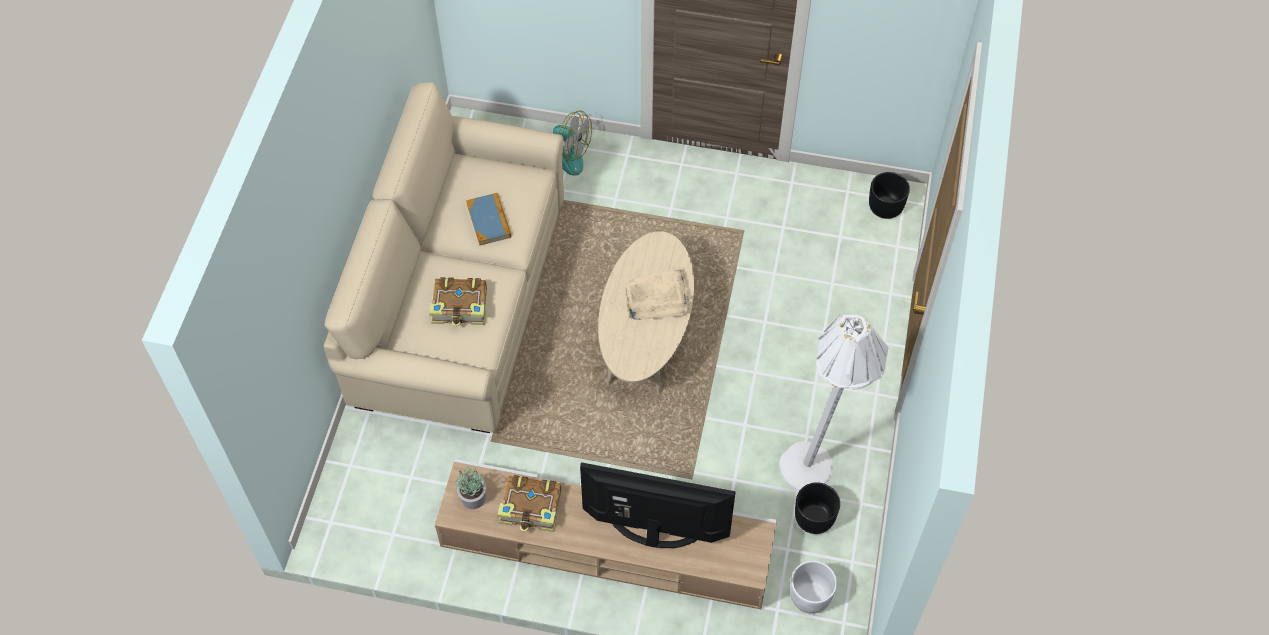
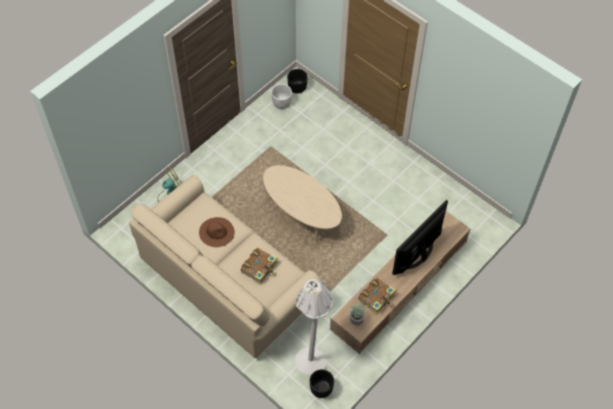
camera: 60 degrees left, 0 degrees up
book [466,193,511,245] -> brown hat [199,217,235,247]
beige tray [625,268,689,320] -> none
white floor lamp [779,315,888,490] -> white floor lamp moved to [295,279,333,375]
white planter [790,561,837,614] -> white planter moved to [271,84,292,109]
black planter [795,482,840,534] -> black planter moved to [310,369,334,398]

